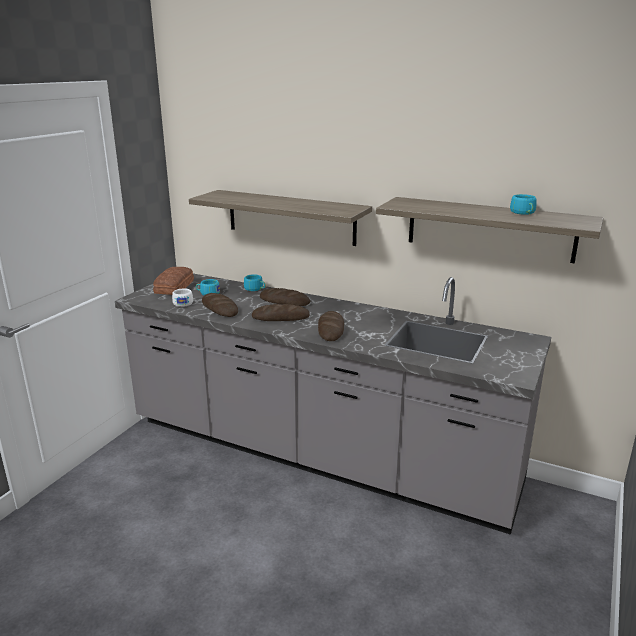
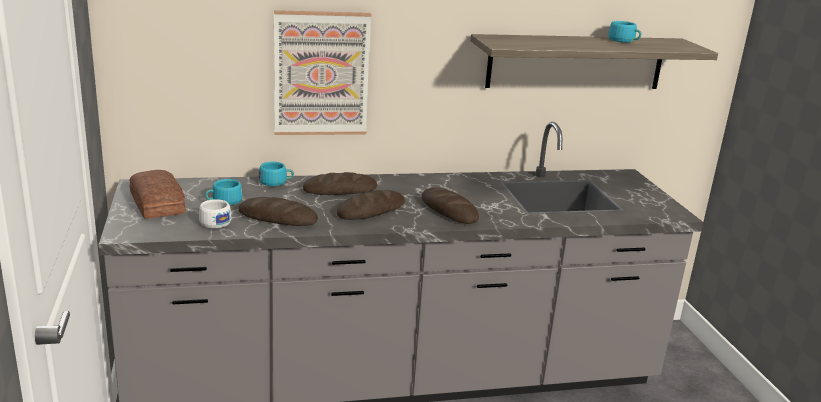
camera: 40 degrees left, 0 degrees up
shelf [189,190,372,246] -> picture [274,10,371,135]

